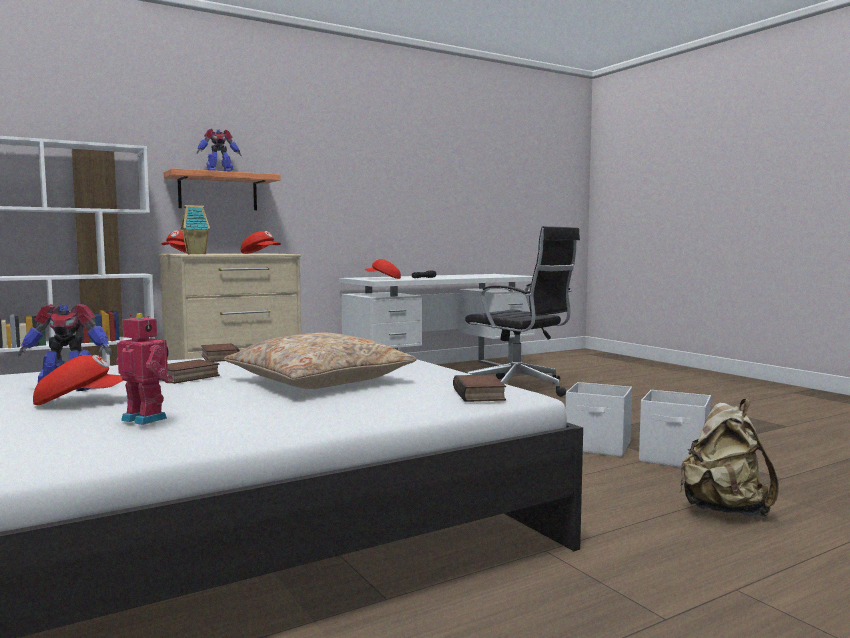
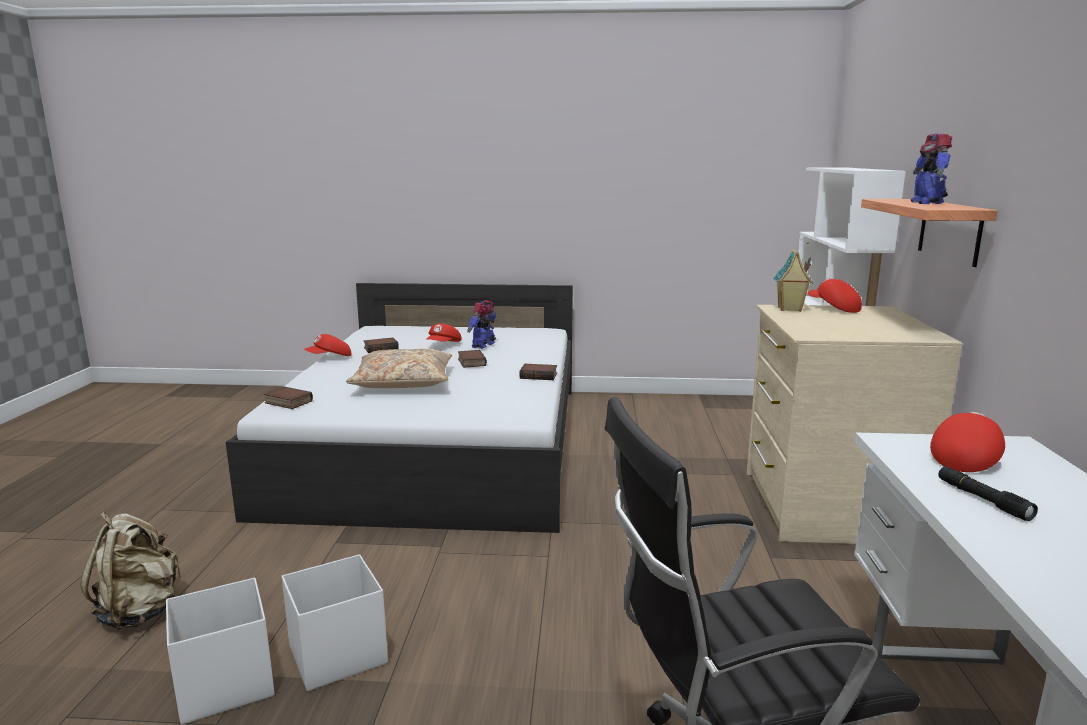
camera: 125 degrees right, 10 degrees up
toy robot [116,313,173,425] -> book [364,337,399,353]
red cap [241,231,281,254] -> red cap moved to [304,334,352,356]

